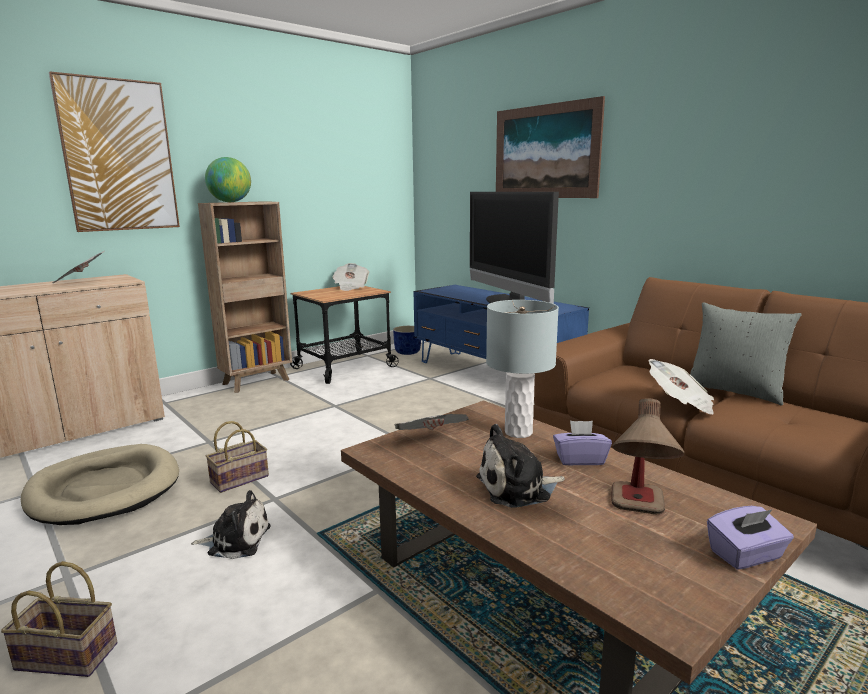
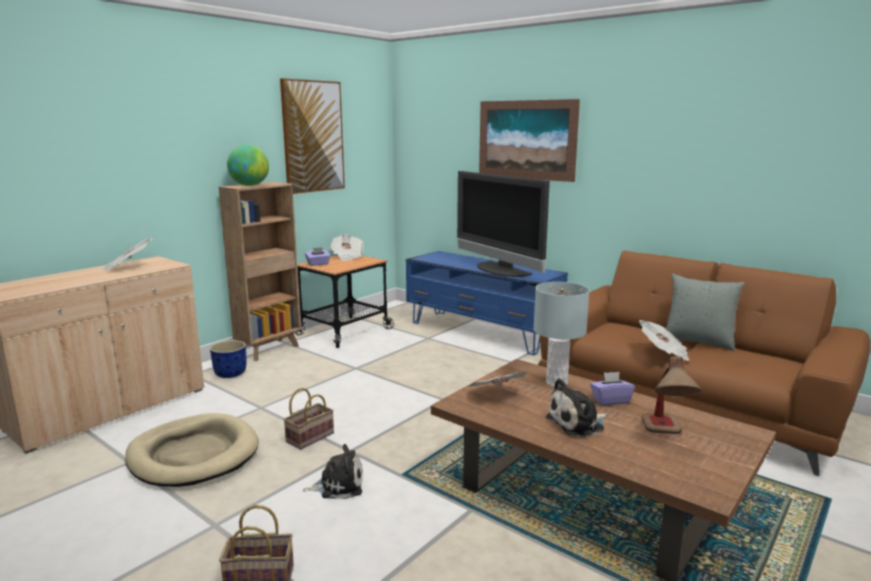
camera: 10 degrees left, 0 degrees up
picture [49,71,180,232] -> picture moved to [280,78,345,194]
blue planter [393,326,421,355] -> blue planter moved to [210,340,246,378]
purple tissue box [707,506,794,570] -> purple tissue box moved to [305,247,330,266]

